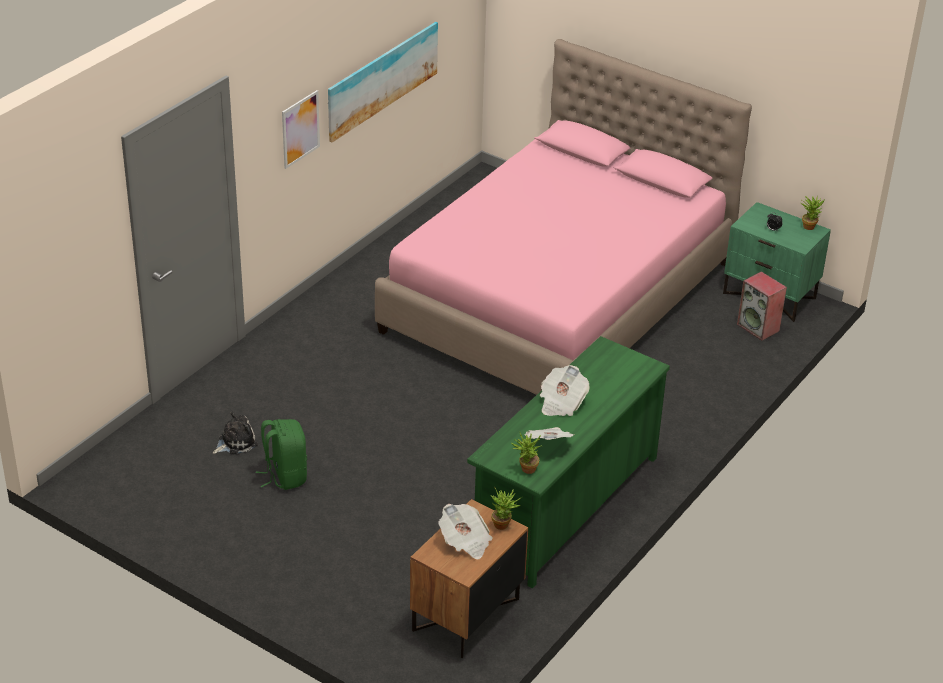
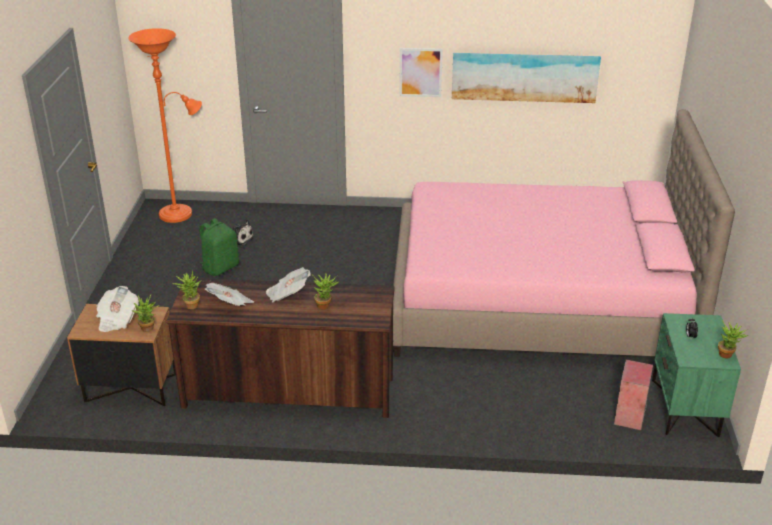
camera: 60 degrees right, 5 degrees down
green dresser [467,336,670,588] -> brown dresser [166,278,395,418]
none -> orange floor lamp [128,28,202,223]
none -> potted plant [311,274,338,310]

